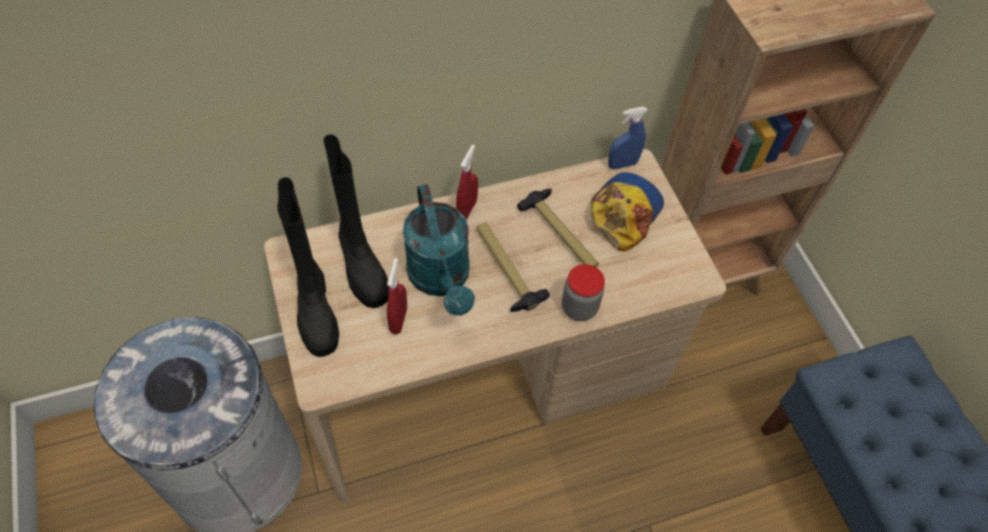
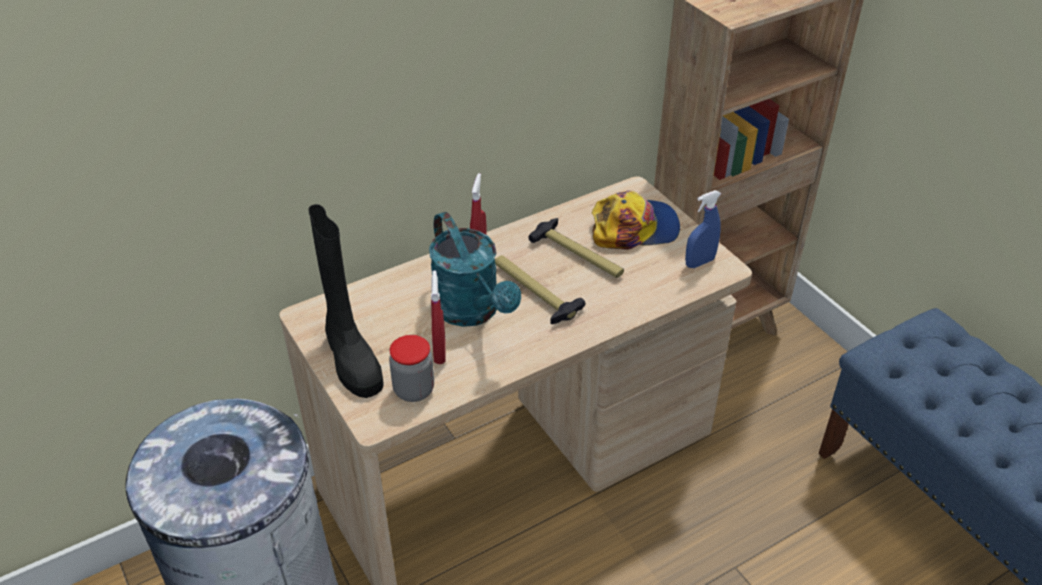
camera: 10 degrees left, 15 degrees down
black boot [324,134,389,308] -> none
jar [562,264,605,321] -> jar moved to [389,335,434,402]
cap [591,172,664,252] -> cap turned 60 degrees clockwise [592,191,680,250]
blue spray bottle [608,107,648,169] -> blue spray bottle moved to [685,190,721,268]

